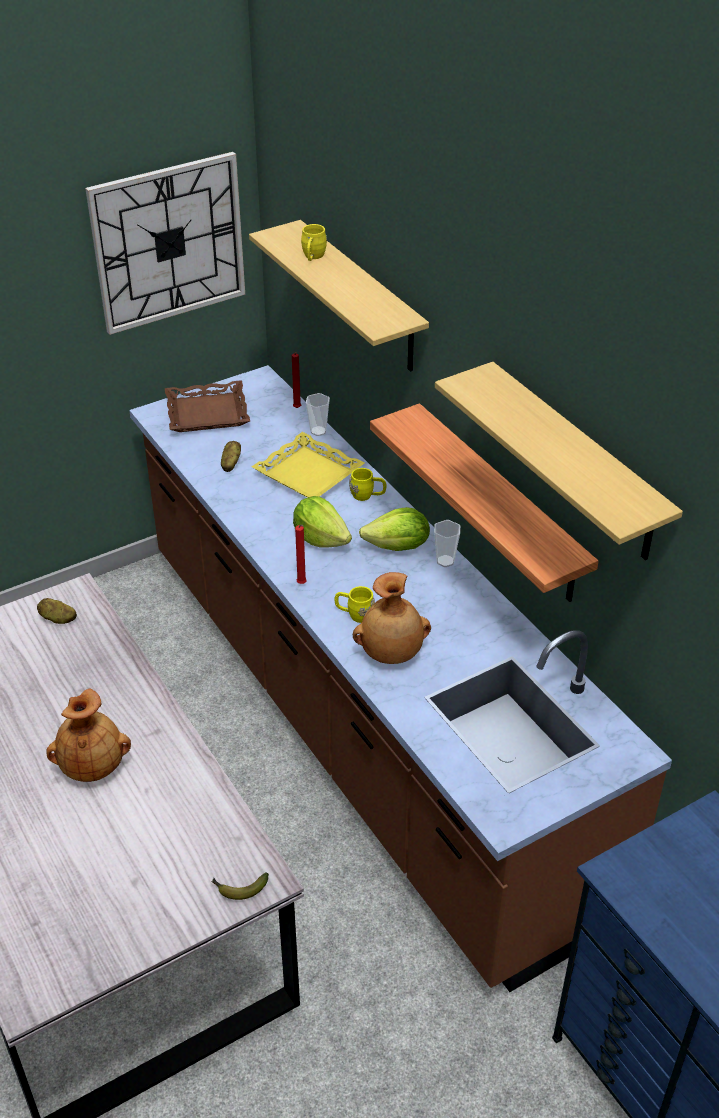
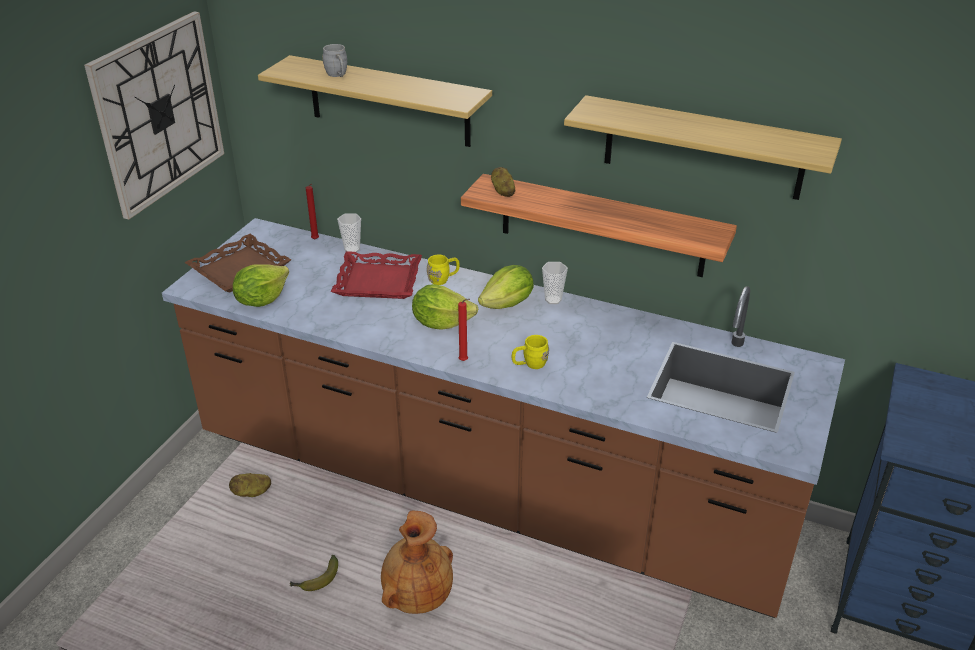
camera: 35 degrees left, 5 degrees down
banana [211,872,269,900] -> banana moved to [290,555,338,591]
potato [221,441,241,472] -> potato moved to [491,167,516,197]
yellow tray [251,432,365,498] -> red tray [331,251,422,299]
yellow mug [301,224,327,261] -> grey mug [322,44,347,77]
brown vase [353,572,431,664] -> none
none -> lettuce [233,264,289,307]

